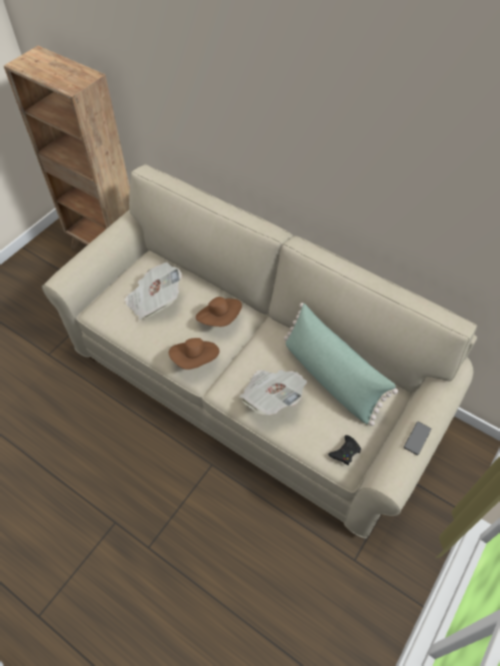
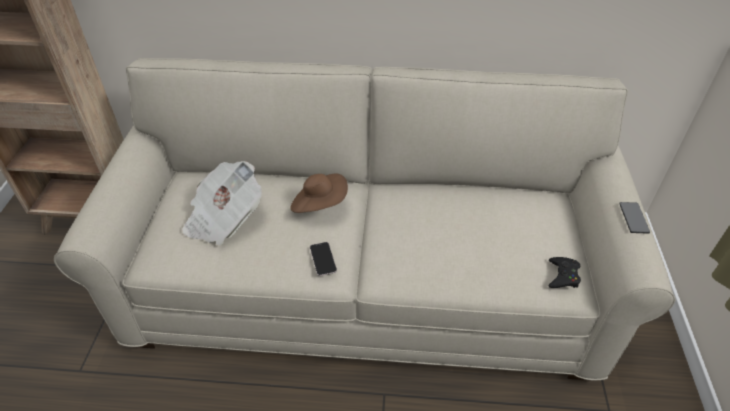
camera: 30 degrees left, 10 degrees down
brown hat [169,338,220,370] -> phone [310,242,337,276]
newspaper [239,370,307,415] -> none
green pillow [284,303,398,426] -> none

